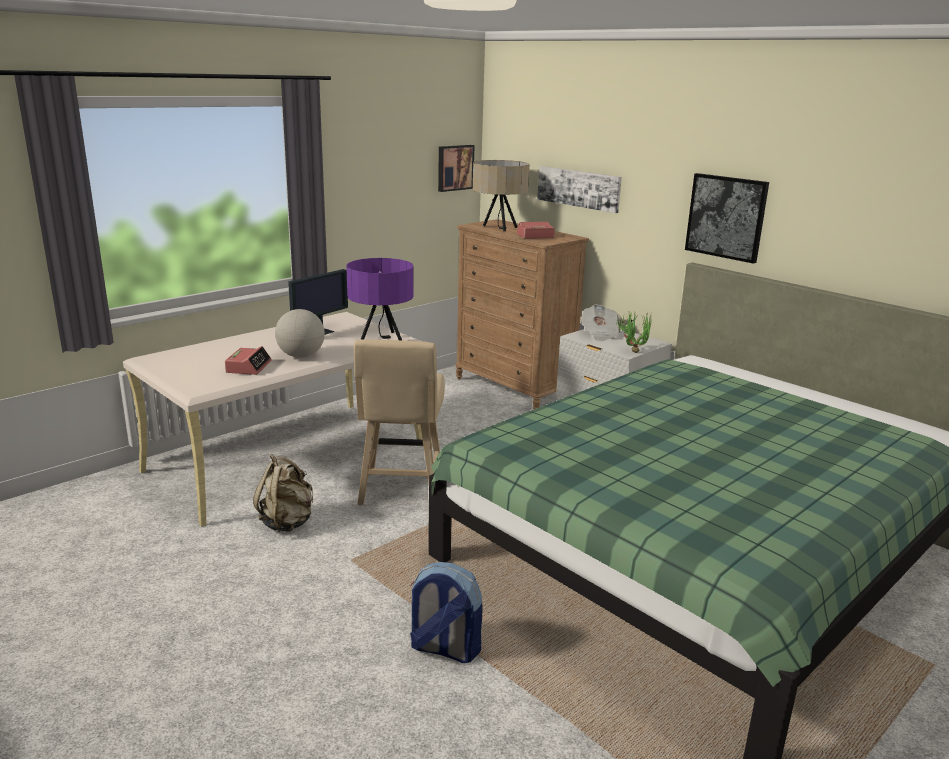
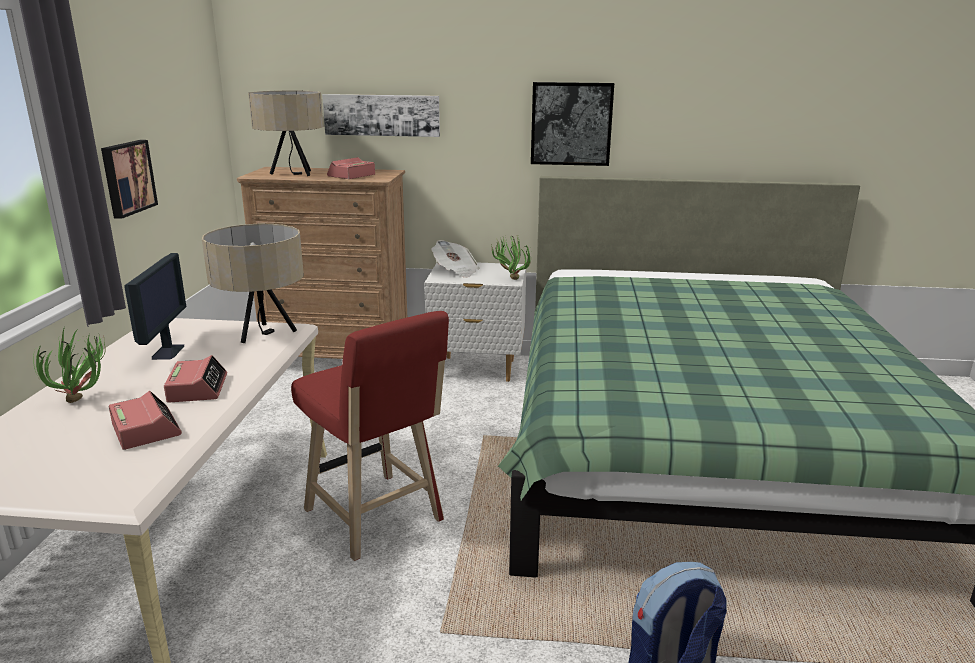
camera: 40 degrees left, 0 degrees up
beige backpack [253,454,313,532] -> none
globe [275,309,325,358] -> alarm clock [164,355,227,403]
purple table lamp [346,258,414,340] -> beige table lamp [202,224,304,343]
beige stool [354,340,445,506] -> red stool [291,311,449,561]
picture [438,145,475,192] -> picture moved to [101,140,158,219]
none -> potted plant [33,327,106,403]

